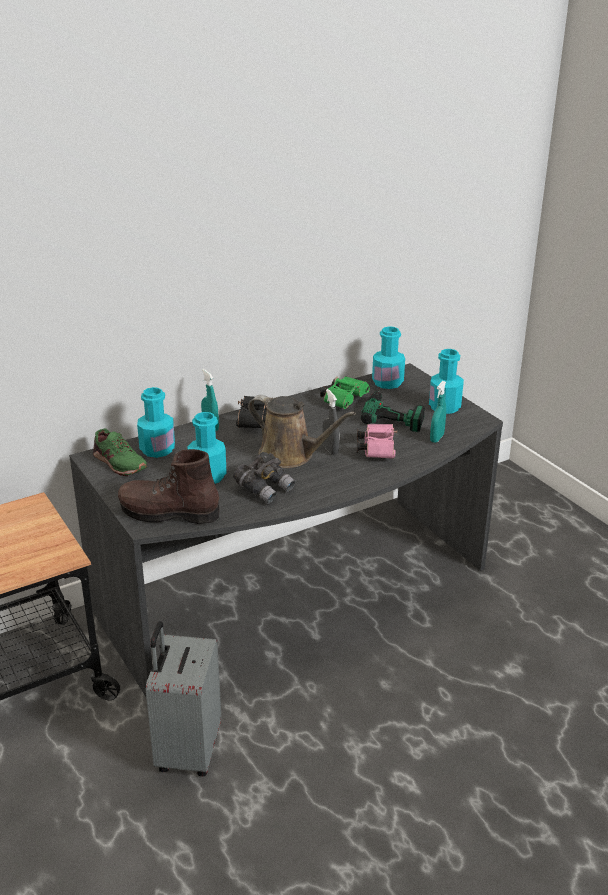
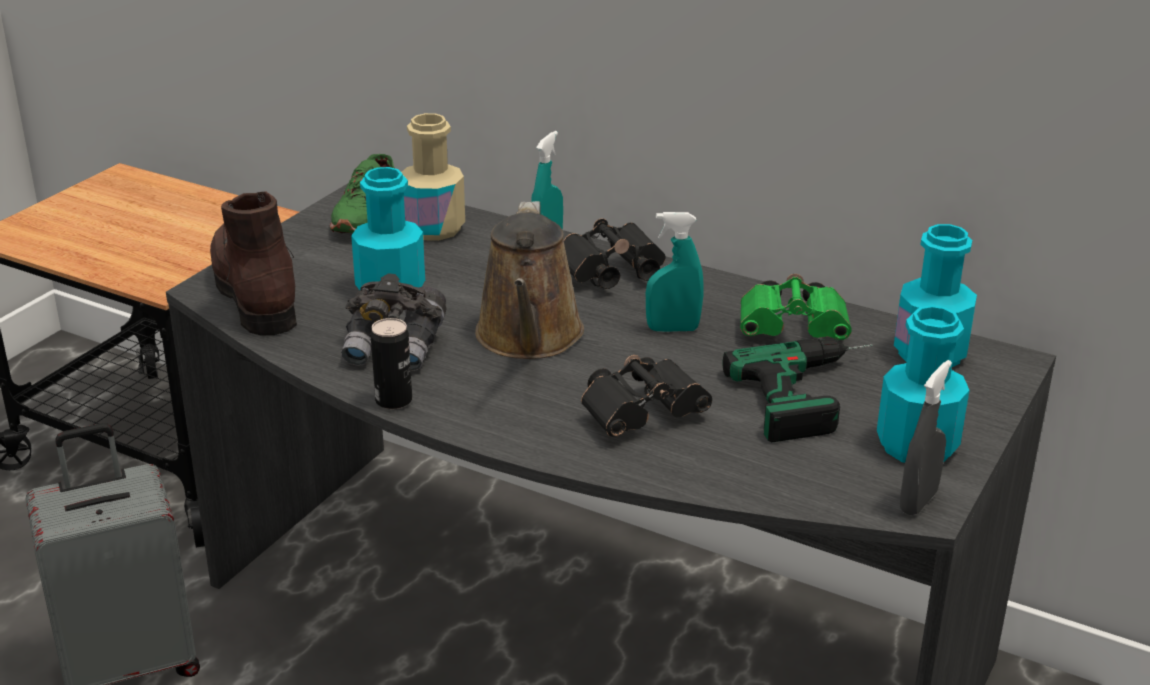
camera: 60 degrees right, 0 degrees up
turquoise bottle [137,387,175,458] -> beige bottle [402,113,465,241]
grey spray bottle [322,389,340,455] -> grey spray bottle moved to [900,360,952,515]
pink binoculars [357,424,397,459] -> black binoculars [581,355,712,437]
turquoise spray bottle [430,381,446,443] -> turquoise spray bottle moved to [646,212,704,332]
none -> can [371,318,412,409]

